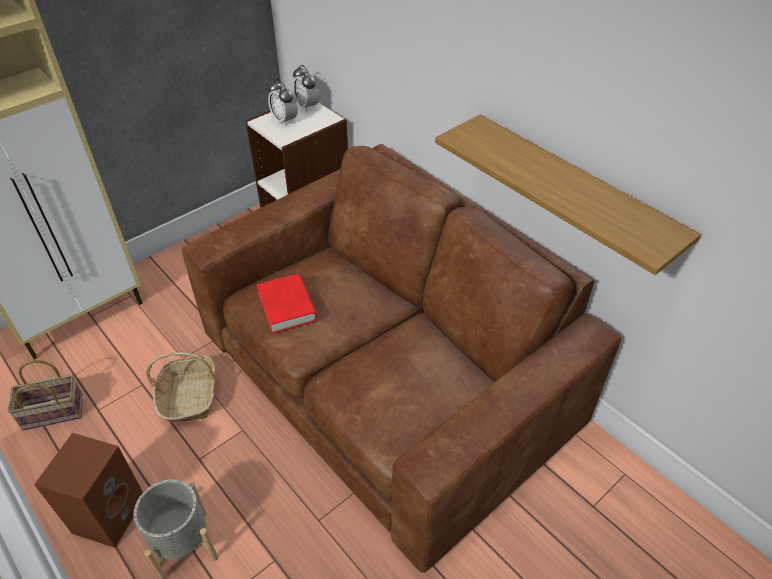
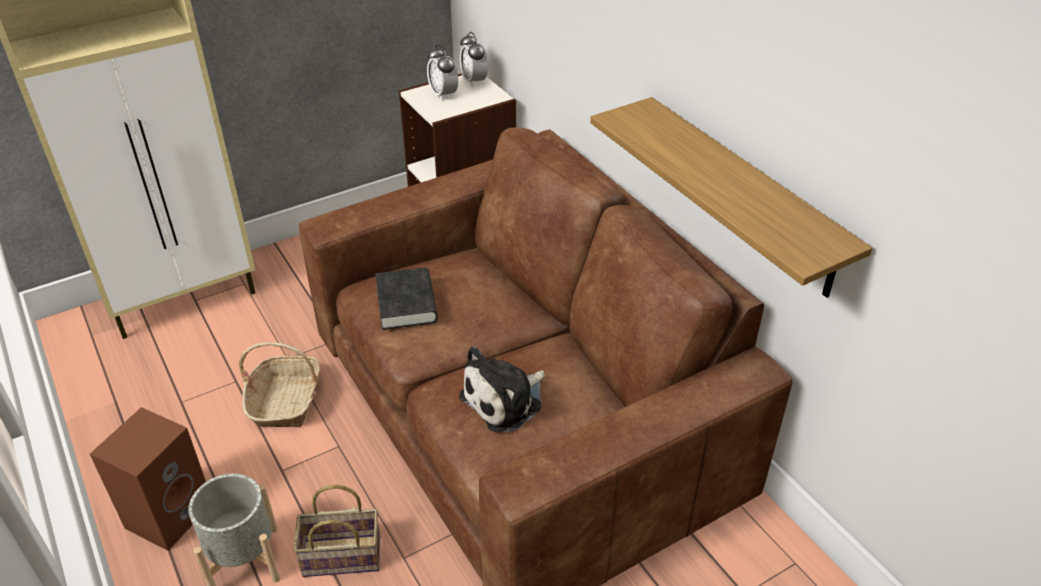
camera: 10 degrees right, 5 degrees down
basket [8,360,83,430] -> basket moved to [293,485,381,577]
red book [256,274,317,334] -> black book [375,267,438,330]
none -> plush toy [459,346,545,432]

